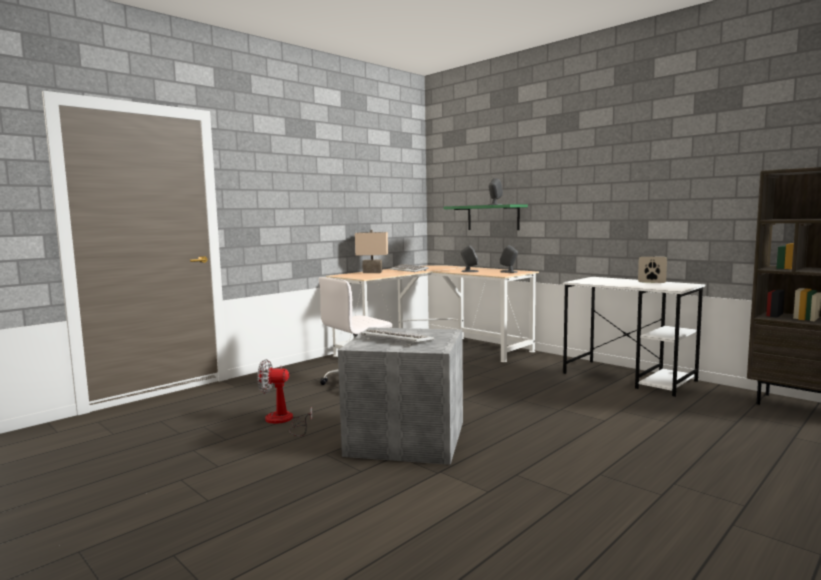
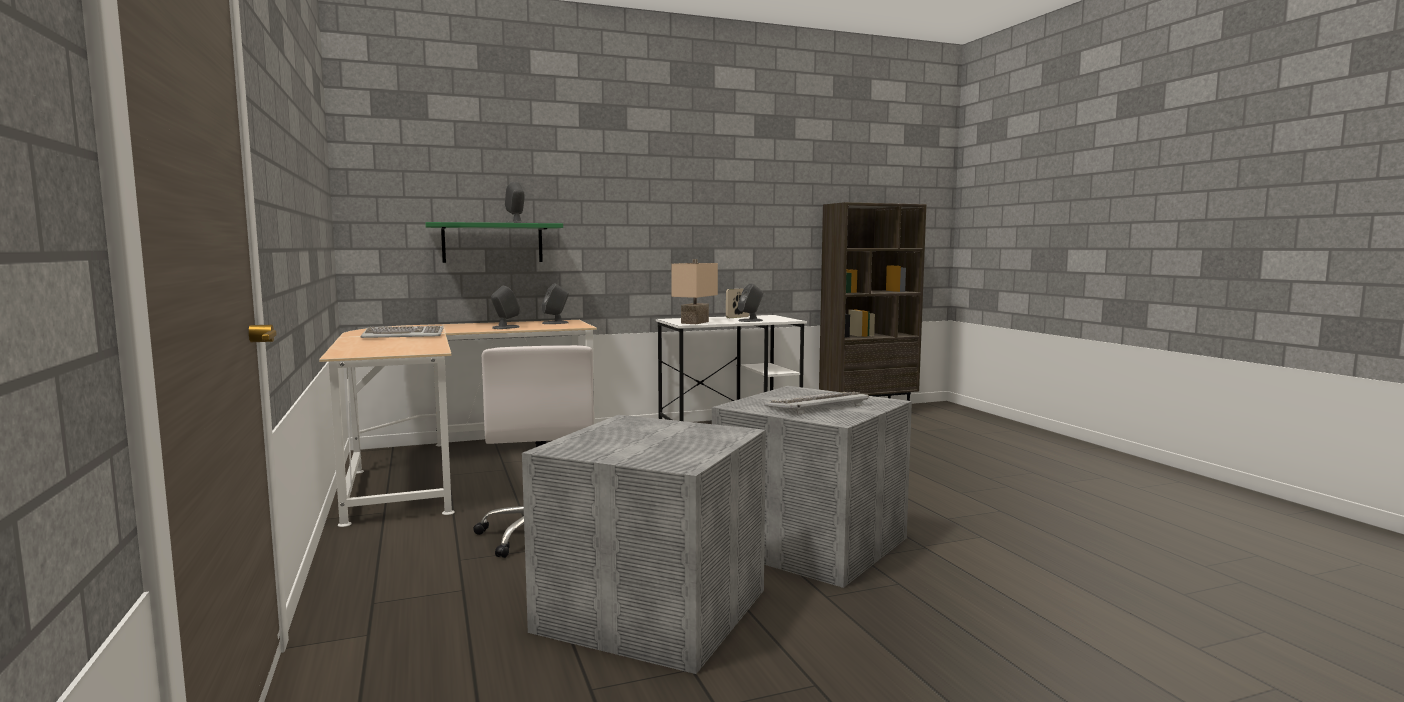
camera: 65 degrees left, 0 degrees up
fan [257,359,312,436] -> grey storage box [522,415,766,674]
beige table lamp [355,230,388,273] -> beige table lamp moved to [671,259,718,324]
none -> grey speaker [738,283,763,322]

